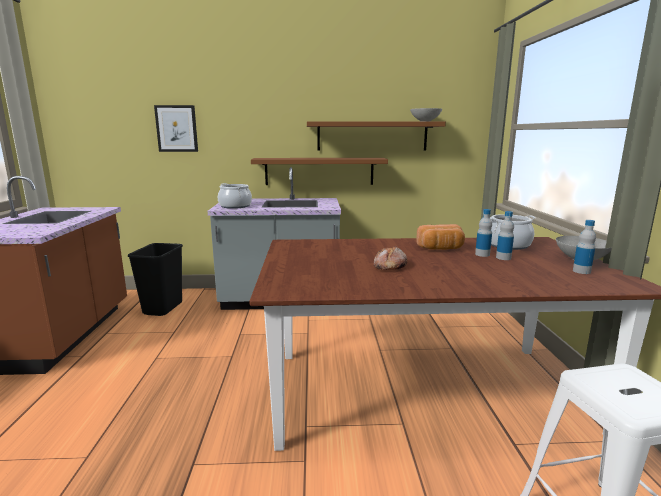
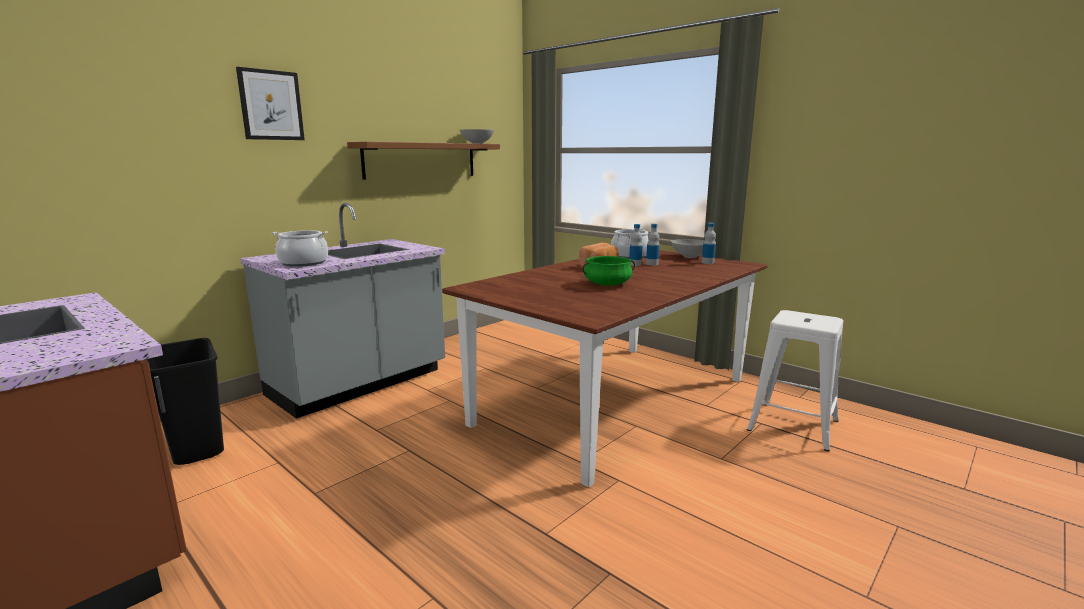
camera: 45 degrees left, 0 degrees up
picture [154,105,198,152] -> picture moved to [236,67,305,140]
brown shelf [251,158,388,185] -> none
bread [374,246,408,270] -> green cooking pot [582,256,635,286]

